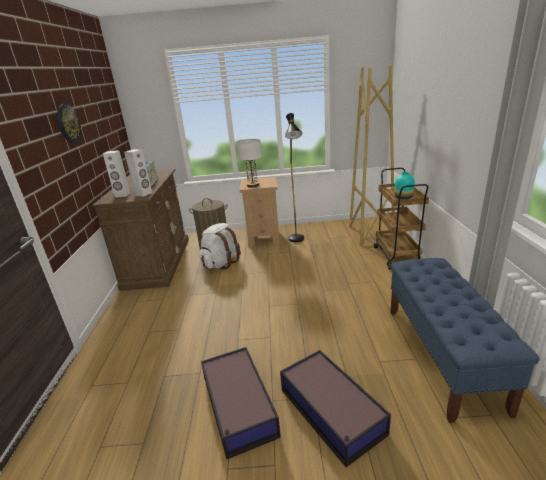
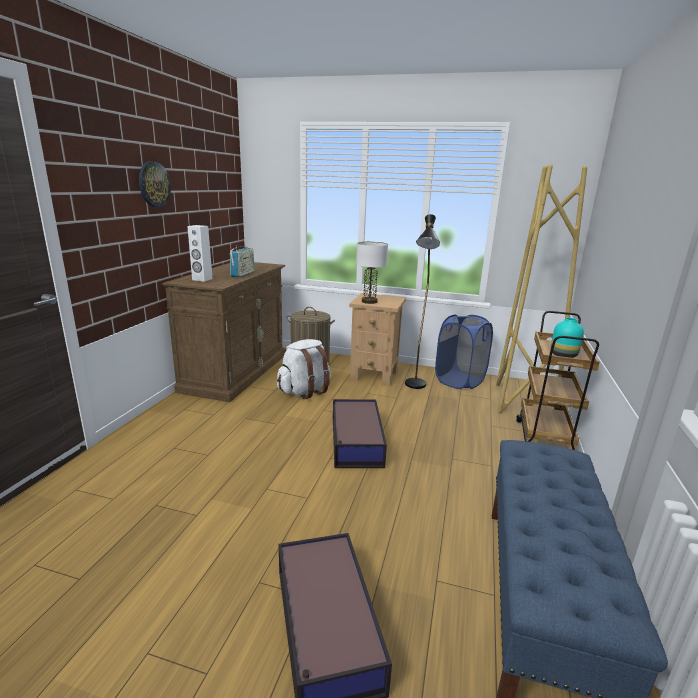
camera: 15 degrees right, 5 degrees down
white speaker [124,149,152,197] -> none
storage box [201,347,281,459] -> storage box moved to [333,399,387,468]
none -> blue laundry basket [435,314,493,389]

